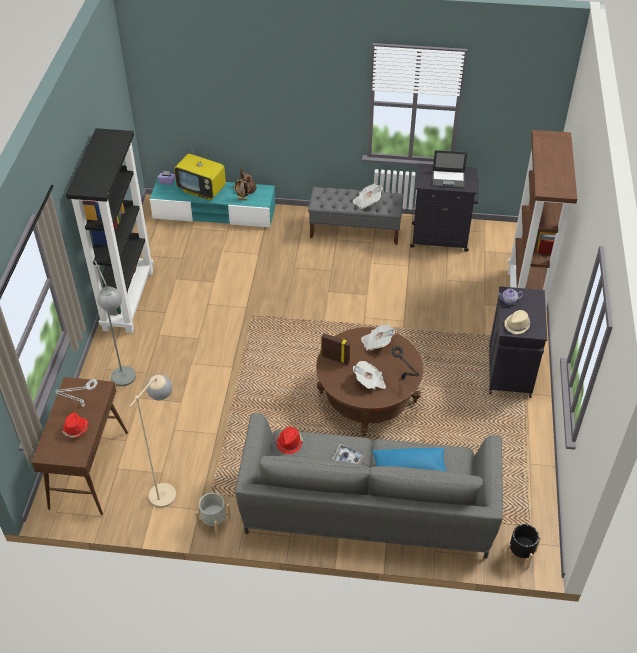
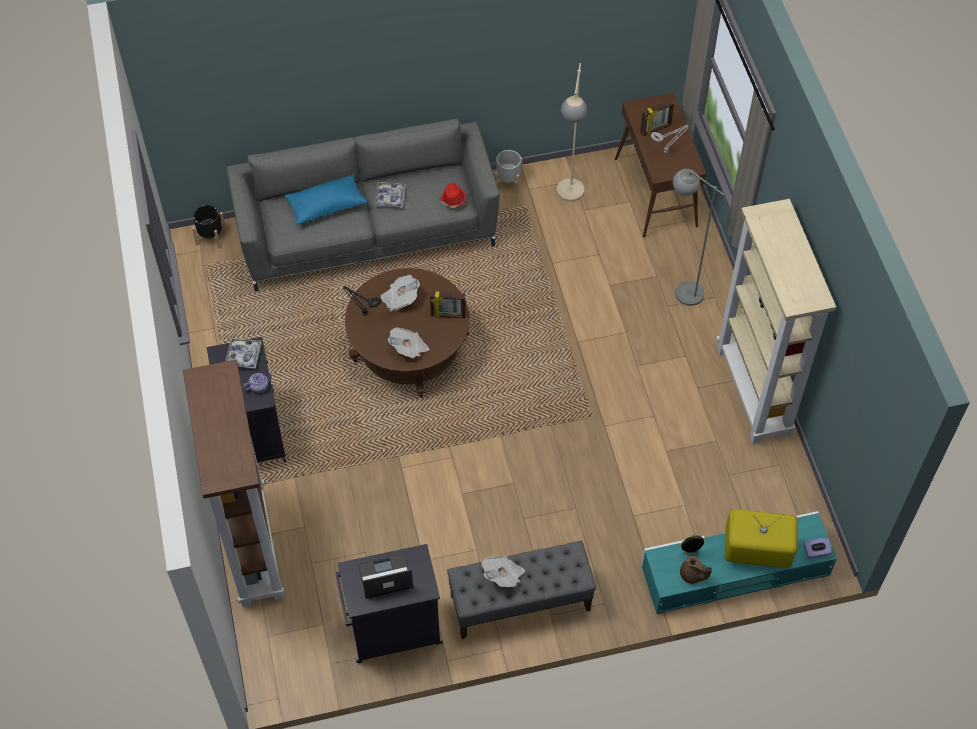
camera: 160 degrees right, 10 degrees up
red hat [62,413,88,438] -> picture frame [640,100,674,136]
black bookcase [66,128,154,334] -> beige bookcase [716,199,836,444]
beige hat [504,310,530,334] -> tray [225,338,262,369]

